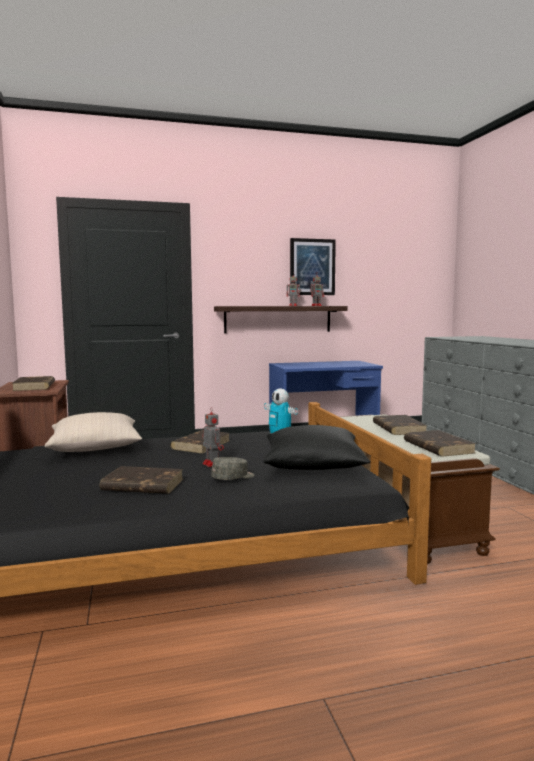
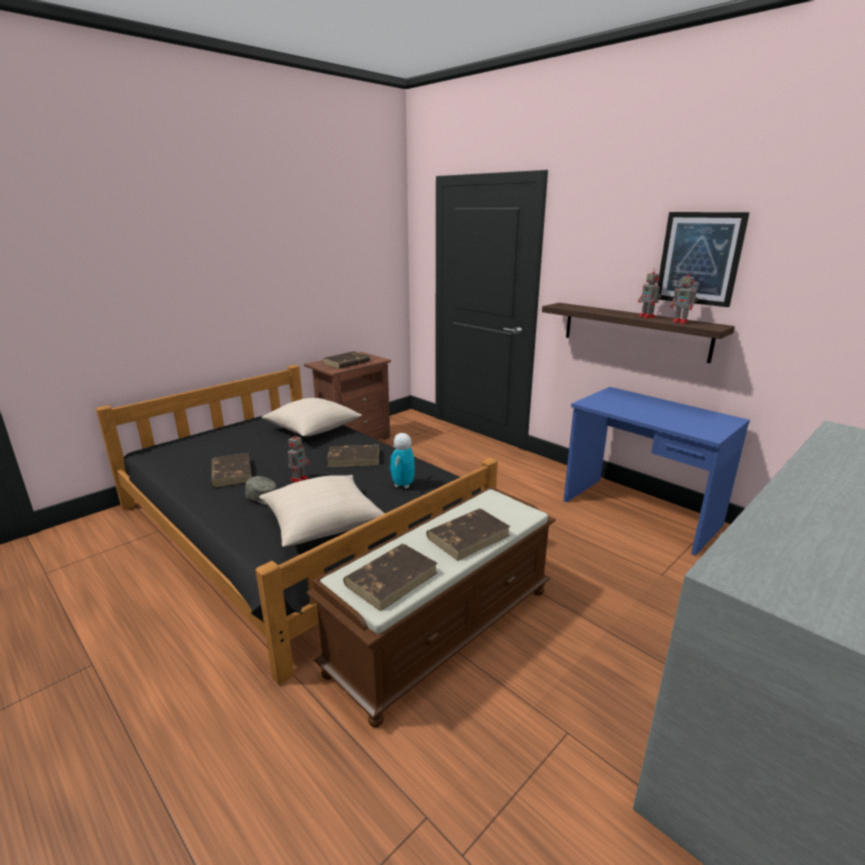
camera: 60 degrees right, 15 degrees up
black pillow [264,425,371,470] -> beige pillow [259,475,385,547]

